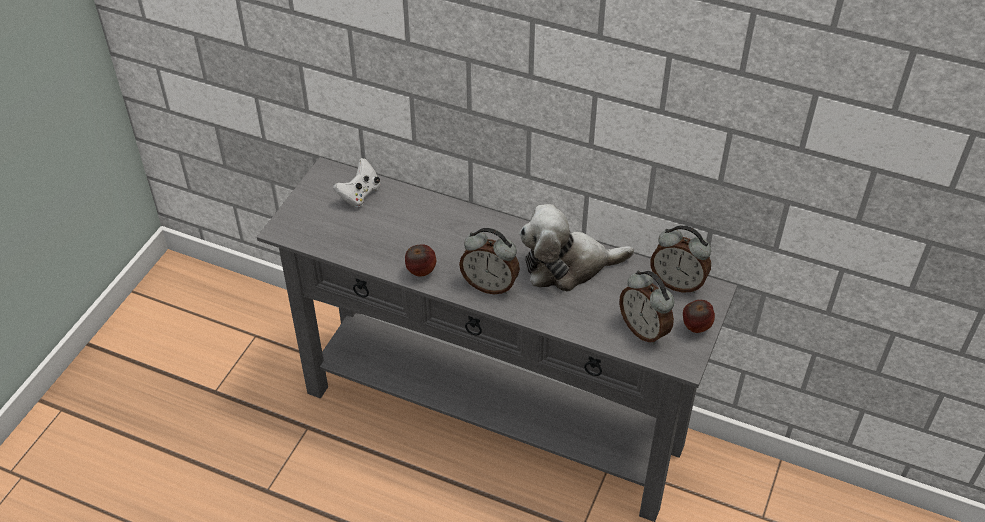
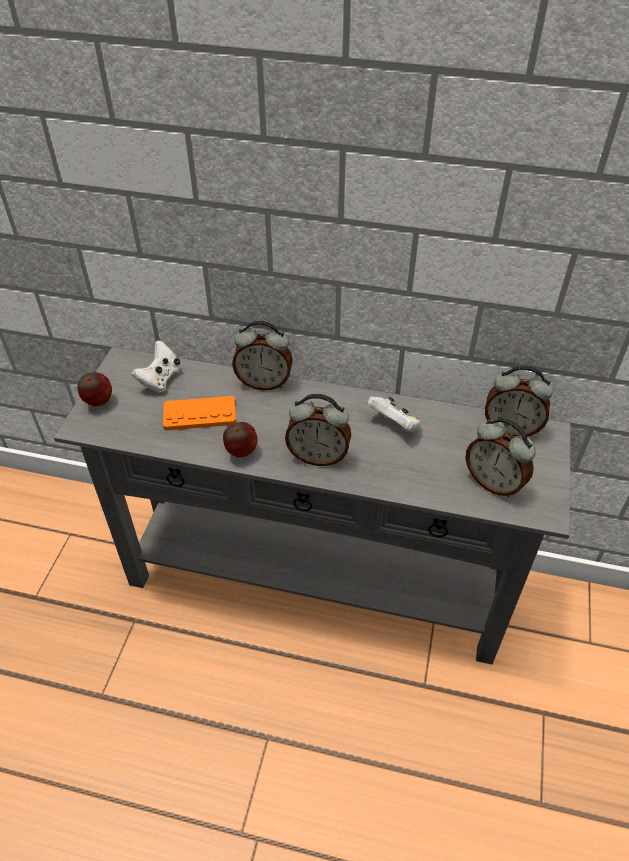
camera: 10 degrees left, 0 degrees up
plush toy [519,204,634,291] -> white game controller [366,397,421,432]
apple [683,300,715,333] -> apple moved to [78,372,112,406]
none -> orange game controller [163,396,236,430]
none -> alarm clock [232,321,293,390]

